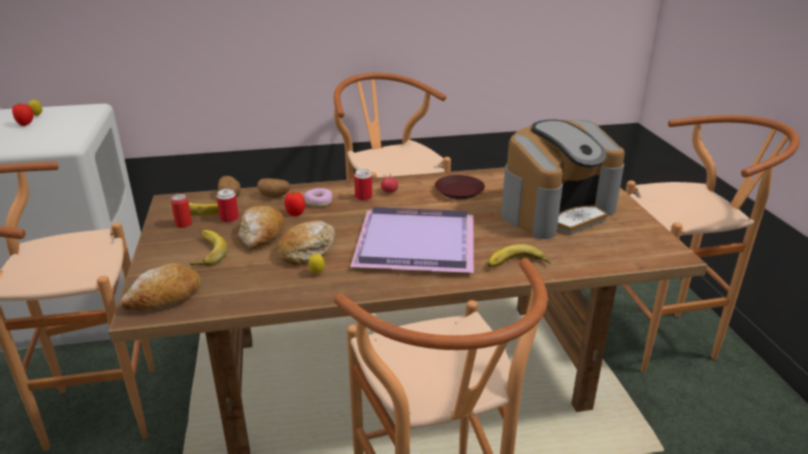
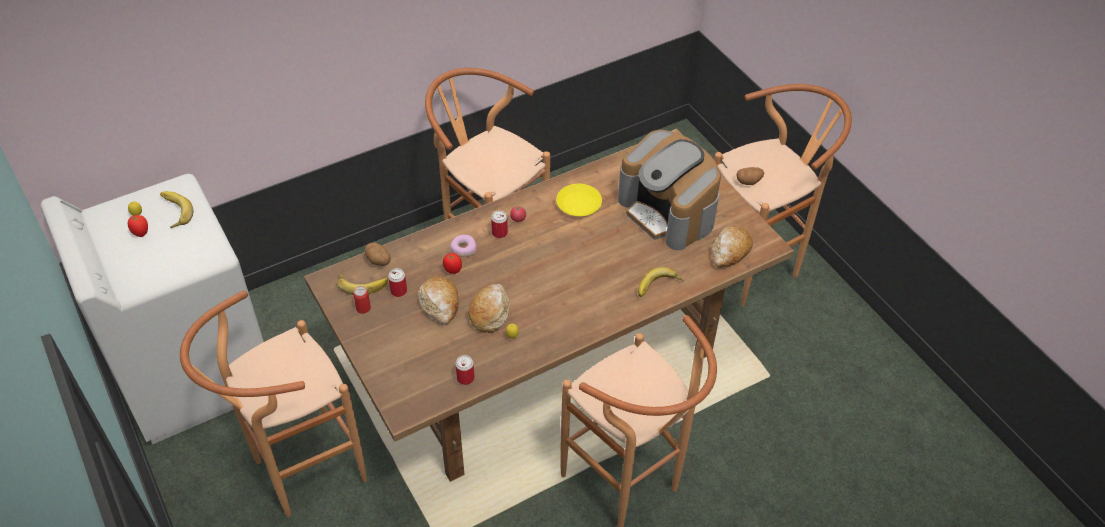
camera: 20 degrees left, 20 degrees up
bread [120,263,201,310] -> bread moved to [712,226,753,268]
banana [190,230,228,266] -> banana moved to [160,191,193,228]
potato [257,178,290,198] -> potato moved to [736,167,764,185]
purple tray [350,207,474,273] -> none
brown plate [435,175,485,199] -> yellow plate [556,184,602,216]
coffee machine [501,119,625,239] -> coffee machine turned 105 degrees clockwise [618,130,721,250]
none -> can [456,355,475,385]

